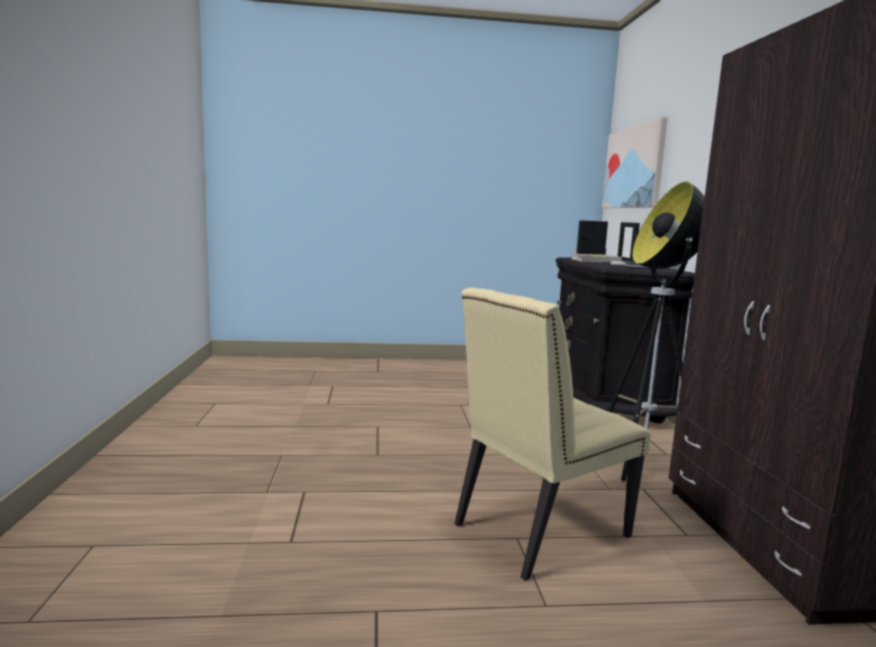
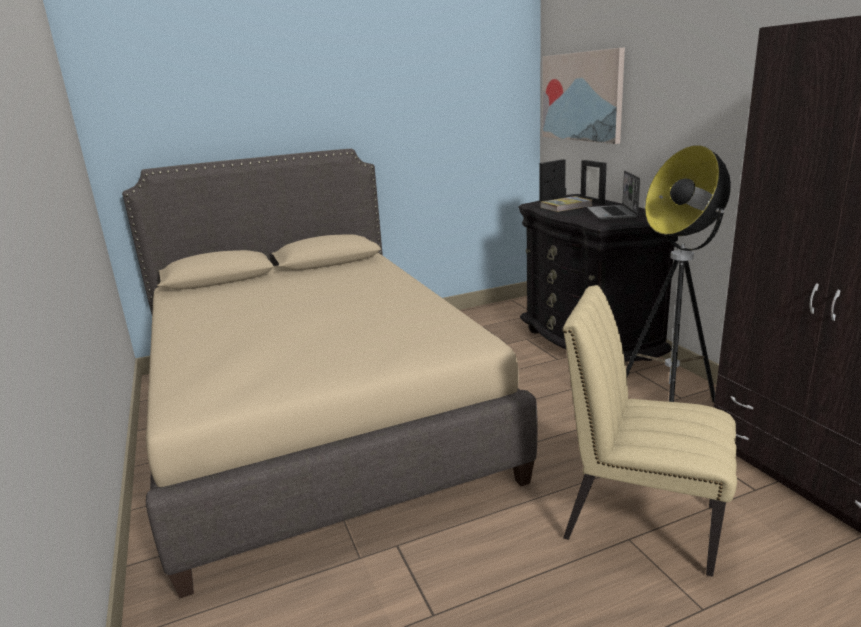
camera: 15 degrees left, 10 degrees up
beige chair [455,287,651,581] -> beige chair turned 75 degrees clockwise [563,285,737,577]
none -> beige bed [122,149,538,598]

